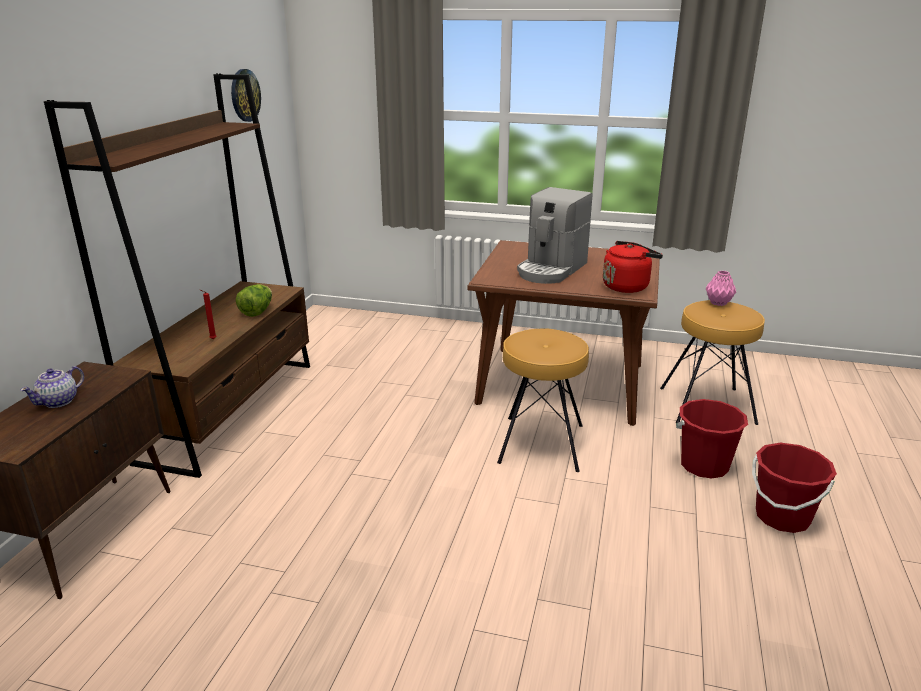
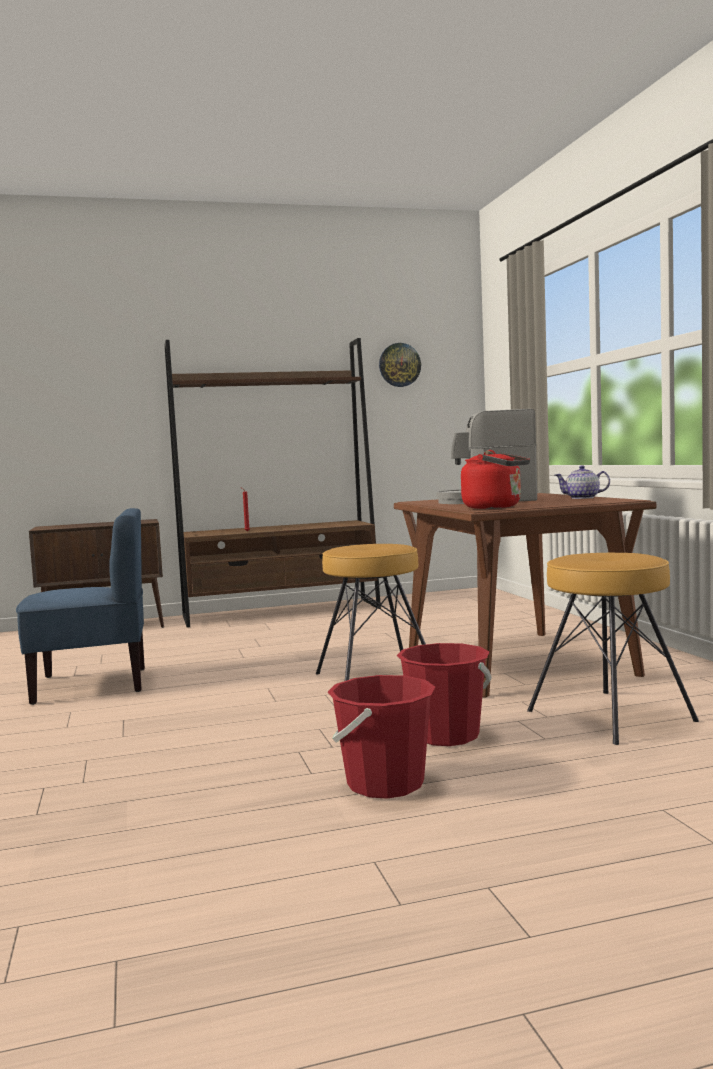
camera: 60 degrees right, 20 degrees down
teapot [20,366,84,408] -> teapot moved to [555,465,610,499]
lettuce [236,284,272,317] -> none
pink vase [706,271,736,306] -> none
none -> blue chair [16,508,145,705]

